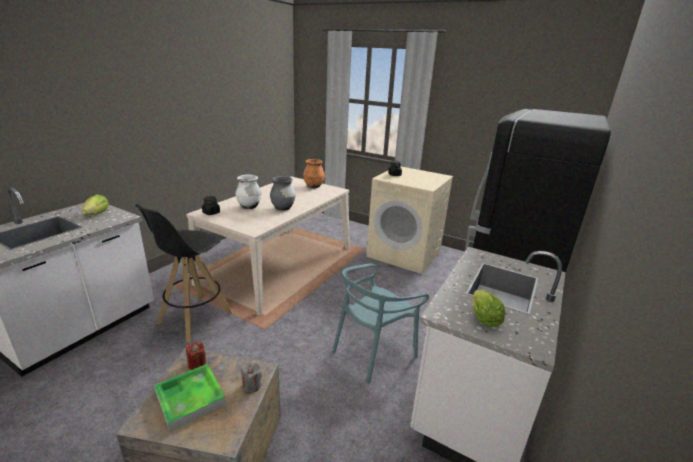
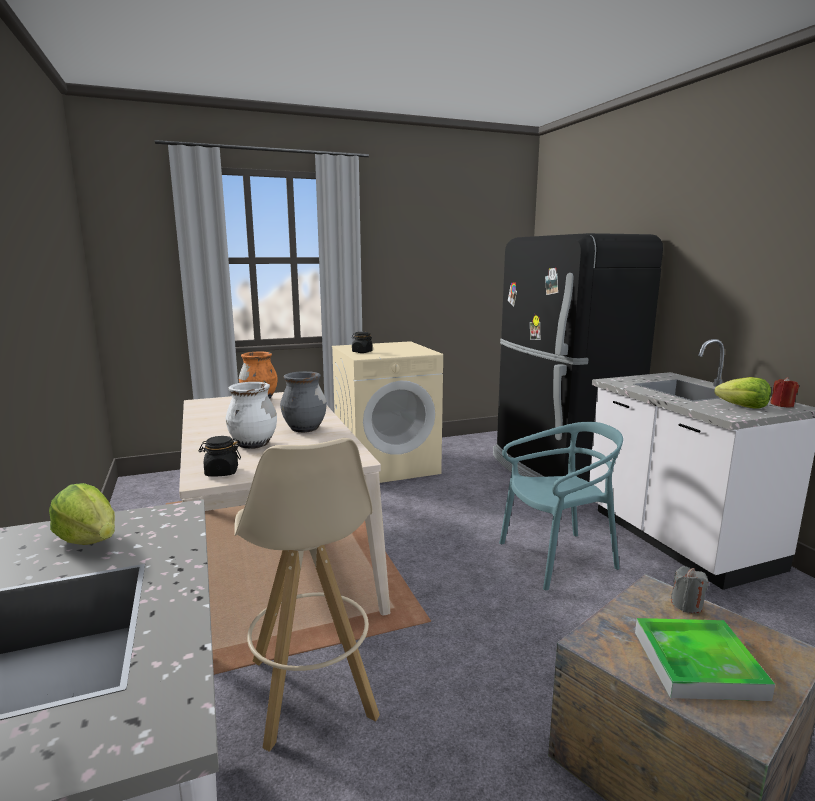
camera: 50 degrees left, 10 degrees down
black stool [135,204,233,342] -> beige stool [234,438,380,752]
red candle [186,342,206,370] -> red candle moved to [770,377,799,408]
turquoise chair [332,264,429,384] -> turquoise chair turned 105 degrees counterclockwise [499,422,623,590]

